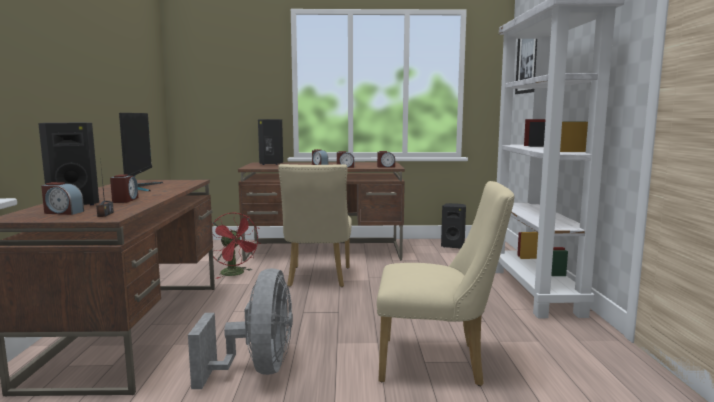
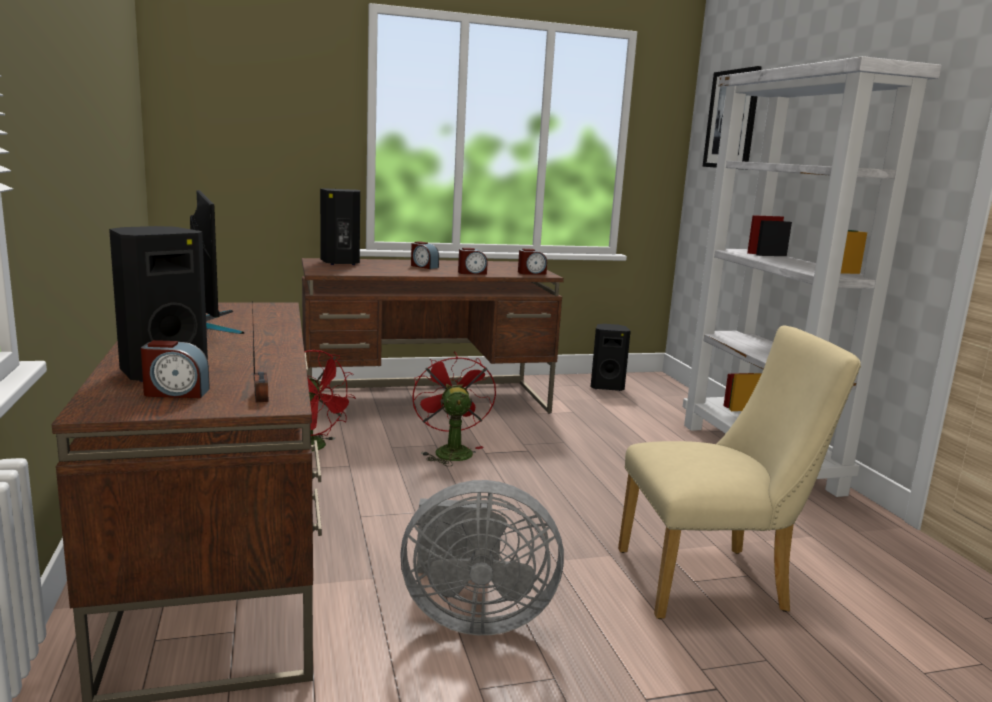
camera: 15 degrees left, 5 degrees up
alarm clock [110,174,138,203] -> none
grey fan [188,268,293,389] -> grey fan turned 105 degrees clockwise [401,480,564,635]
beige chair [278,164,352,287] -> red fan [412,352,496,466]

